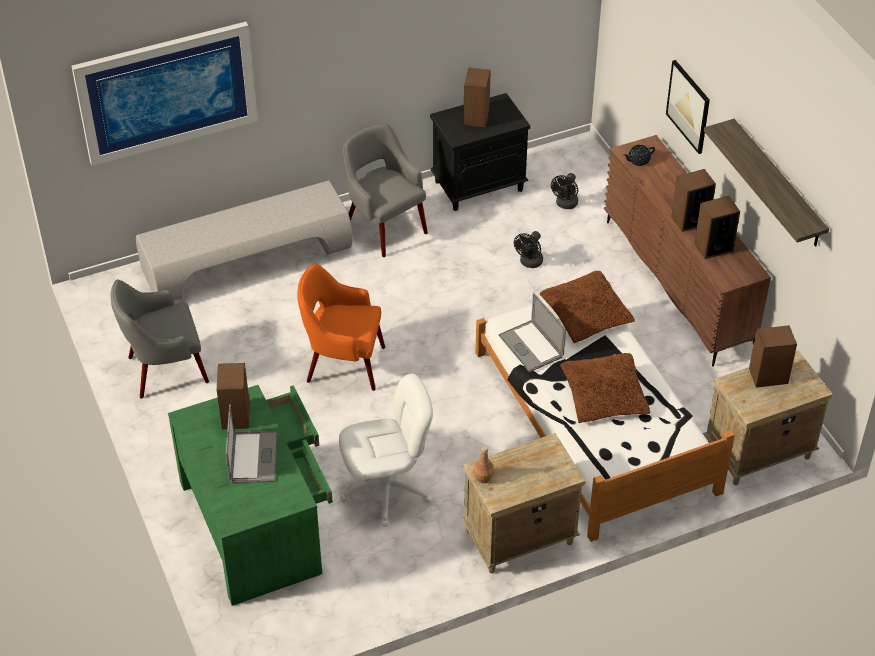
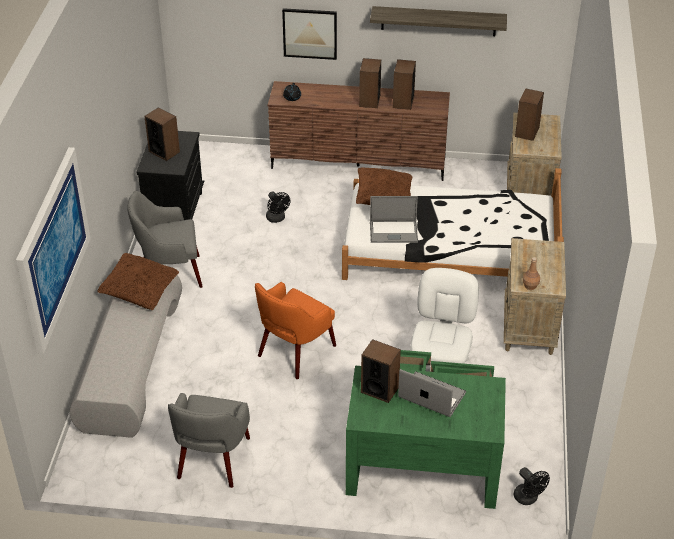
camera: 60 degrees left, 5 degrees down
black fan [551,173,578,209] -> black fan moved to [514,467,550,505]
brown pillow [560,353,650,424] -> brown pillow moved to [97,253,179,310]

